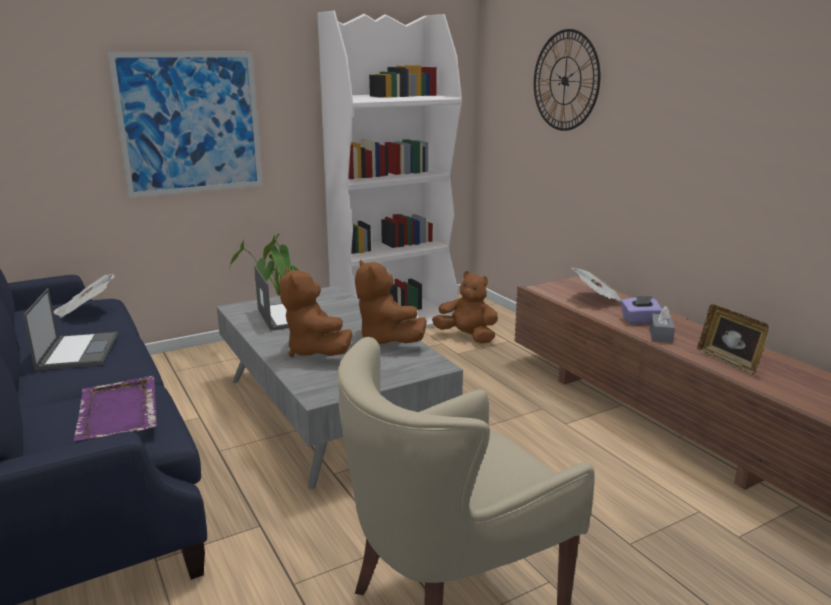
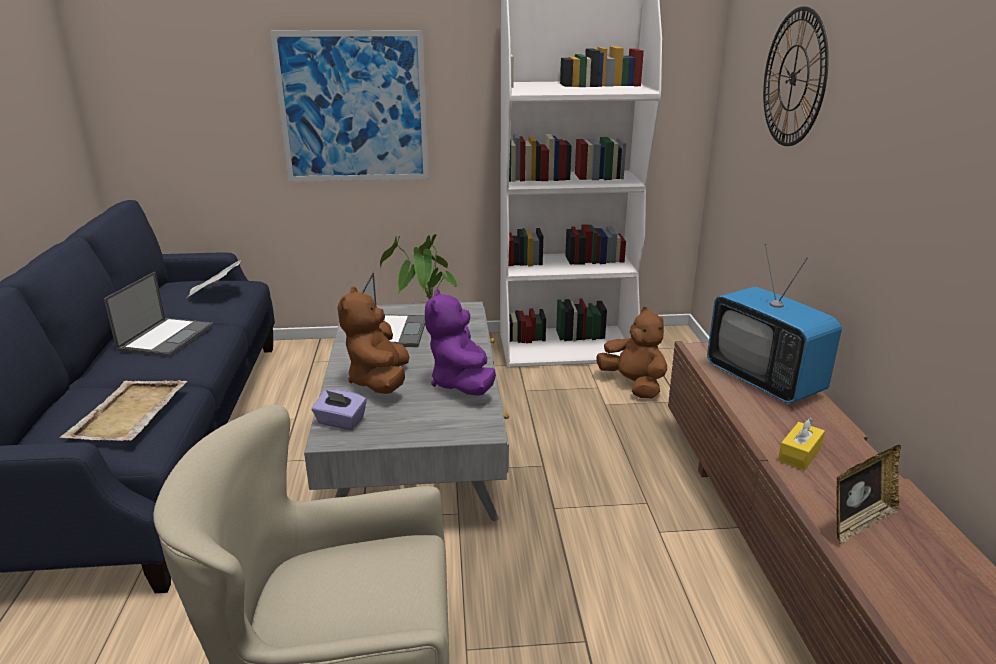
camera: 25 degrees right, 5 degrees up
purple tray [73,376,157,442] -> beige tray [59,380,187,441]
brown plush toy [355,260,427,344] -> purple plush toy [425,289,496,395]
newspaper [572,268,622,302] -> television [707,244,842,403]
purple tissue box [621,296,662,324] -> purple tissue box moved to [311,389,366,430]
grey tissue box [650,306,675,343] -> yellow tissue box [778,418,825,471]
picture frame [697,304,769,376] -> picture frame turned 120 degrees counterclockwise [836,445,901,544]

